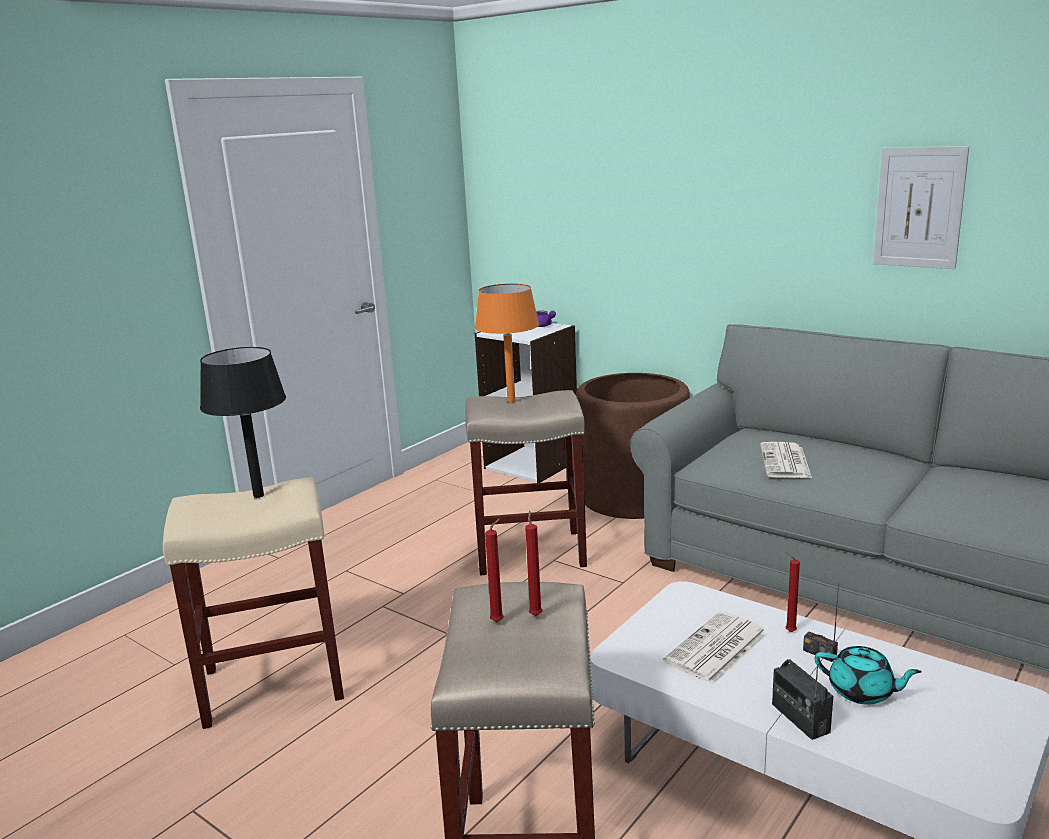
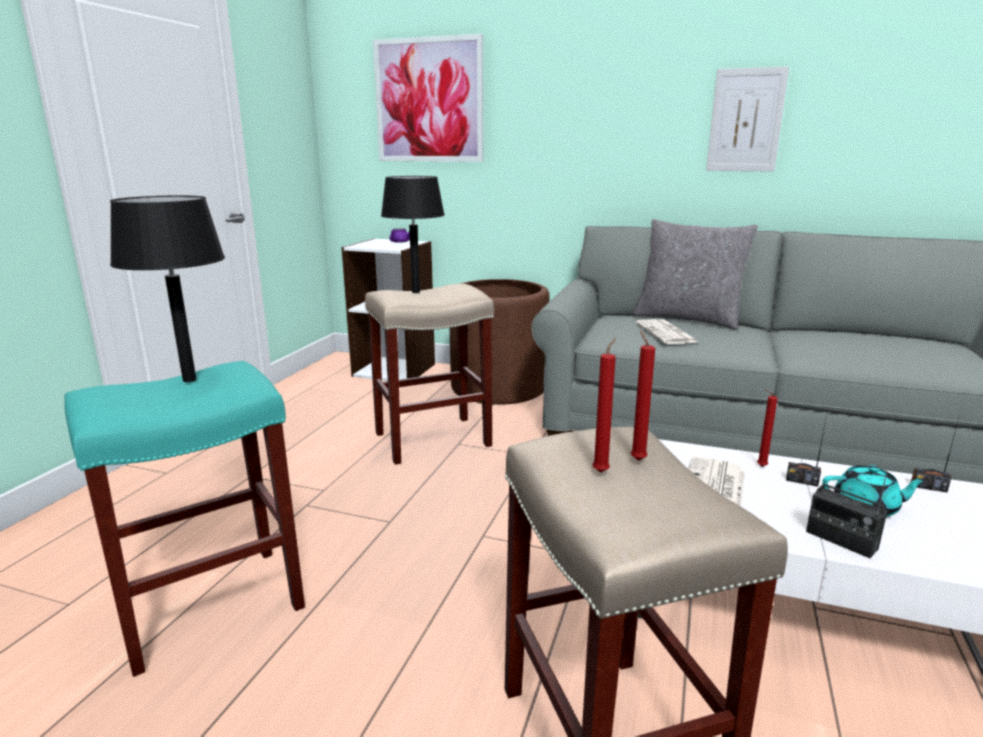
camera: 20 degrees left, 0 degrees up
beige stool [163,477,344,729] -> turquoise stool [64,361,305,677]
orange table lamp [475,283,539,403] -> black table lamp [381,176,445,293]
none -> picture [373,34,483,162]
none -> grey pillow [633,219,758,330]
none -> radio [911,415,960,492]

